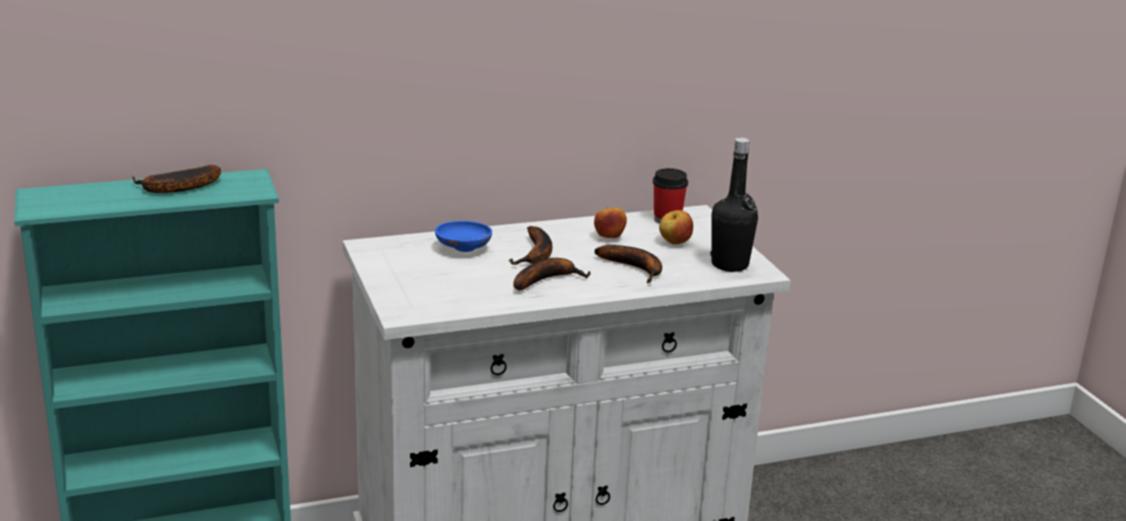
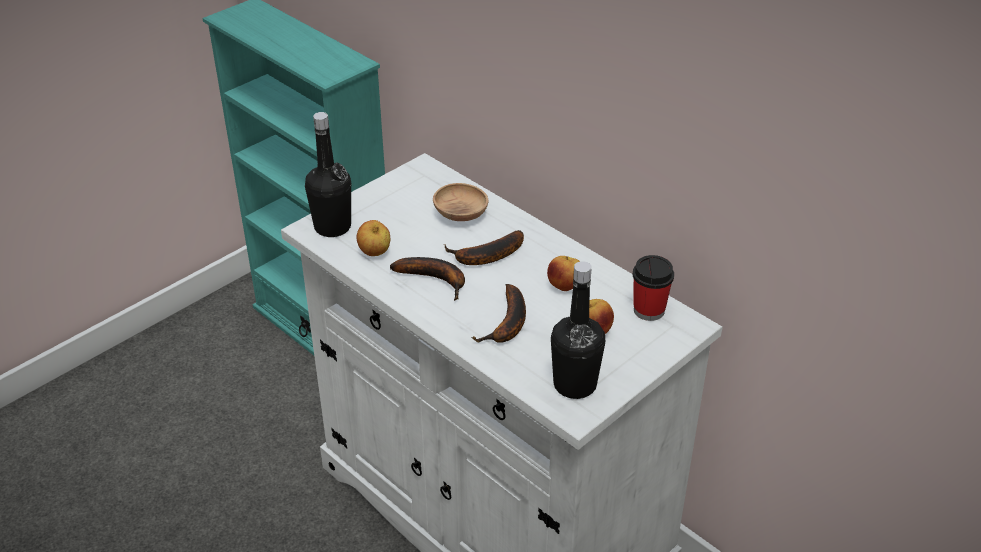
camera: 65 degrees right, 15 degrees up
banana [132,165,221,193] -> none
blue bowl [435,221,492,252] -> brown bowl [433,183,489,221]
none -> black bottle [305,112,351,237]
none -> apple [357,220,390,256]

